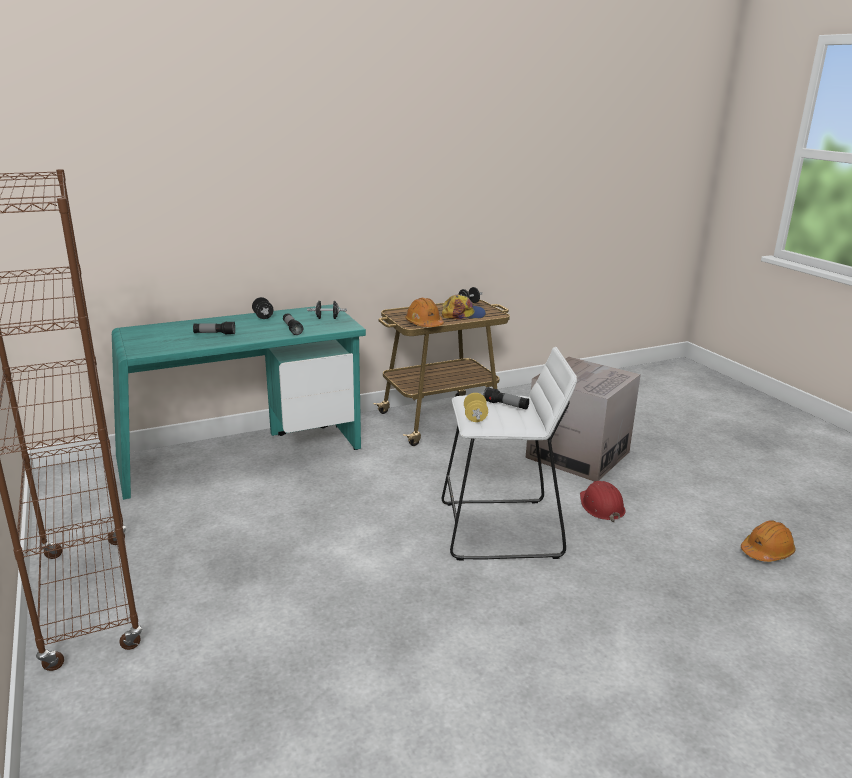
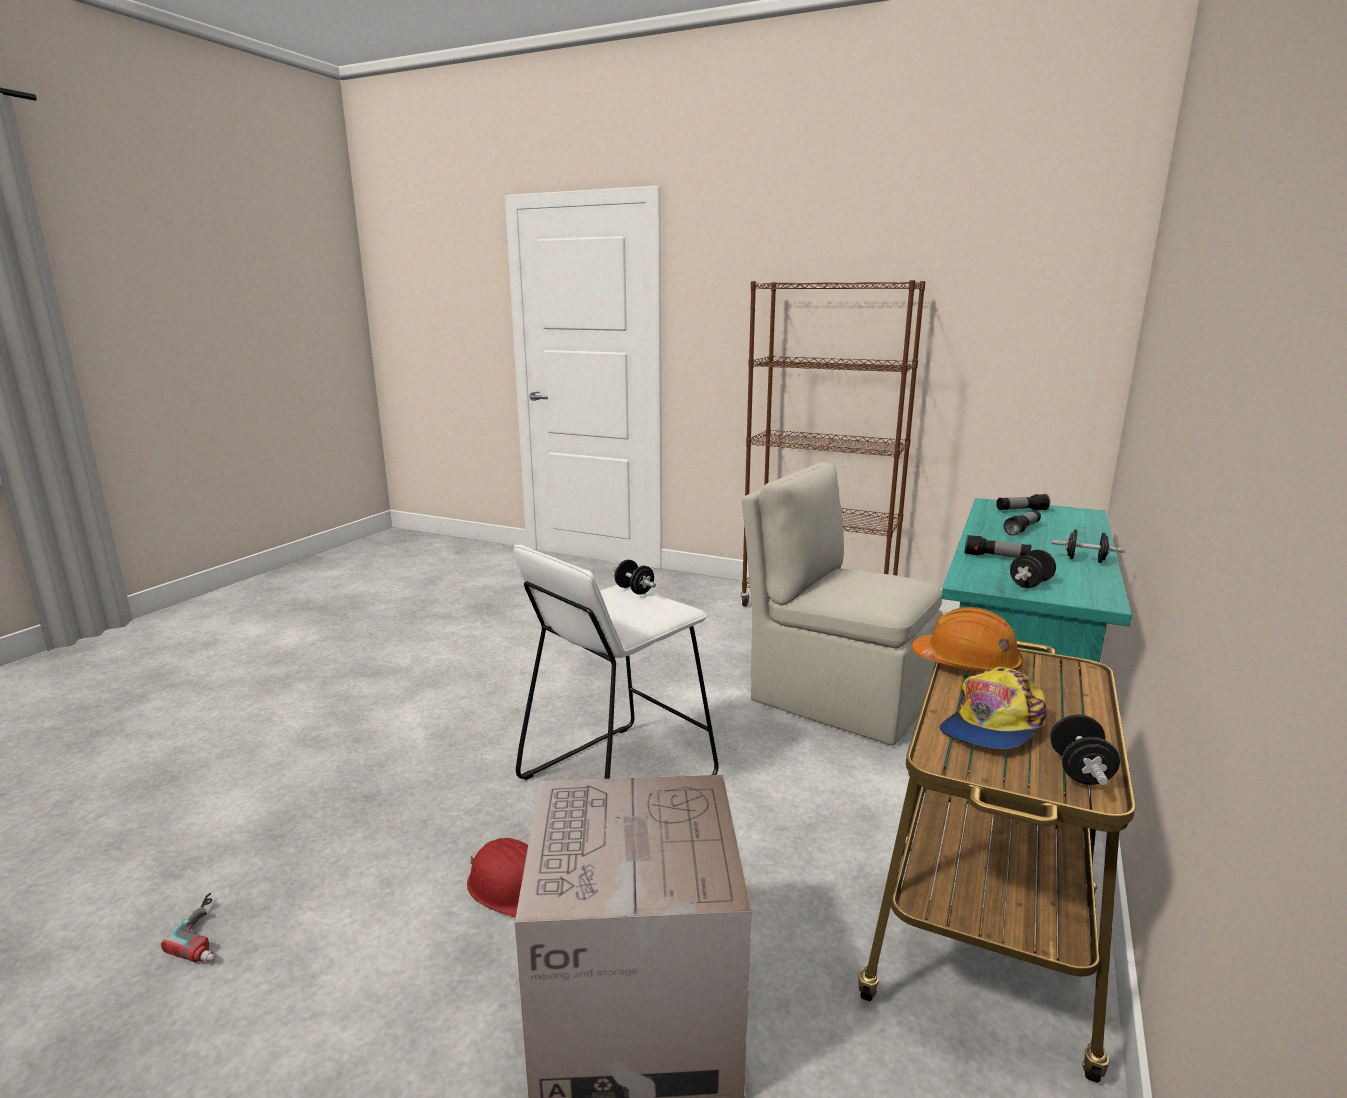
camera: 140 degrees right, 5 degrees down
yellow dumbbell [464,393,488,422] -> black dumbbell [613,560,656,595]
flashlight [483,387,529,410] -> flashlight moved to [996,494,1050,510]
orange hard hat [741,520,795,562] -> power drill [161,893,216,962]
none -> beige chair [742,463,943,746]

